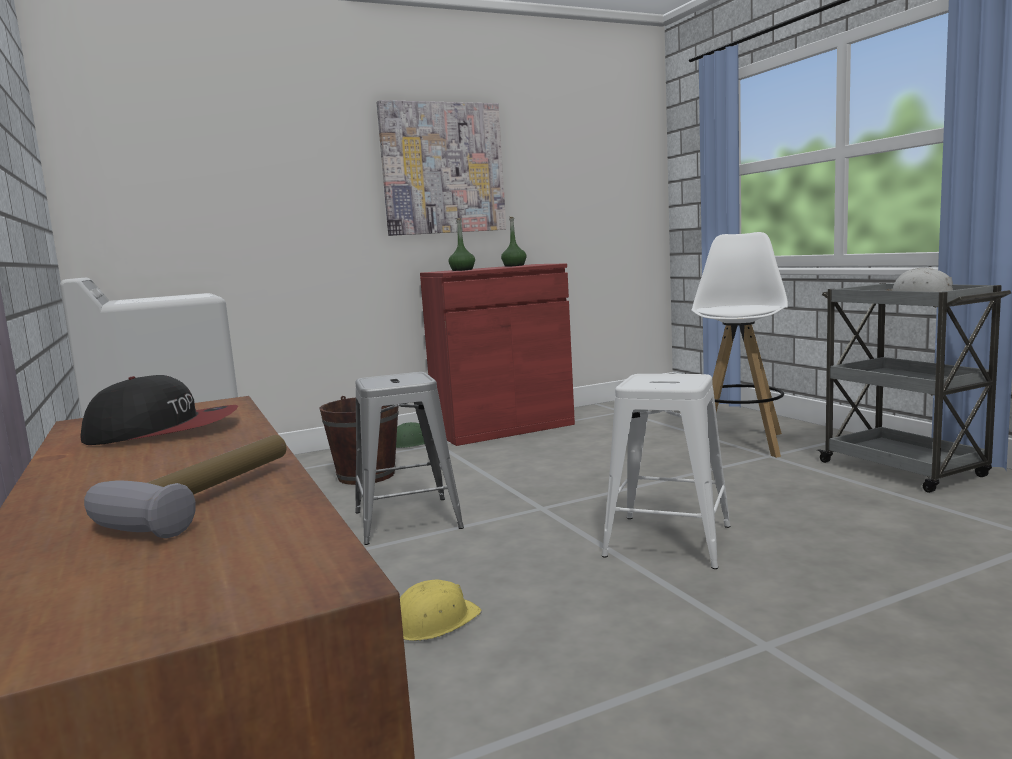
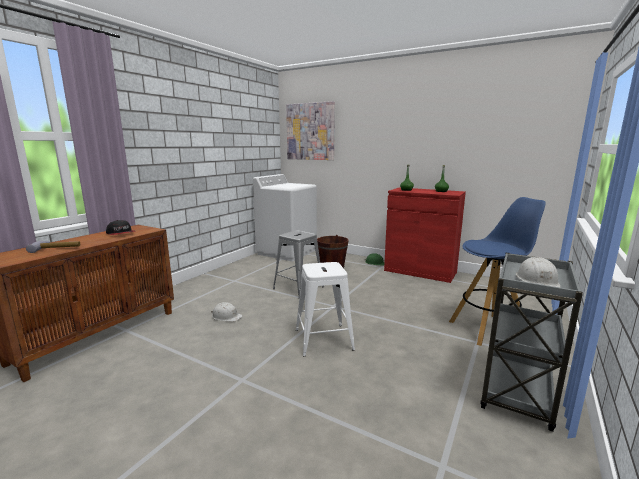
camera: 55 degrees right, 5 degrees up
picture [376,100,506,236] -> picture moved to [286,101,335,160]
yellow hard hat [400,580,482,641] -> white hard hat [211,302,243,321]
white stool [691,232,788,458] -> blue stool [449,197,546,346]

